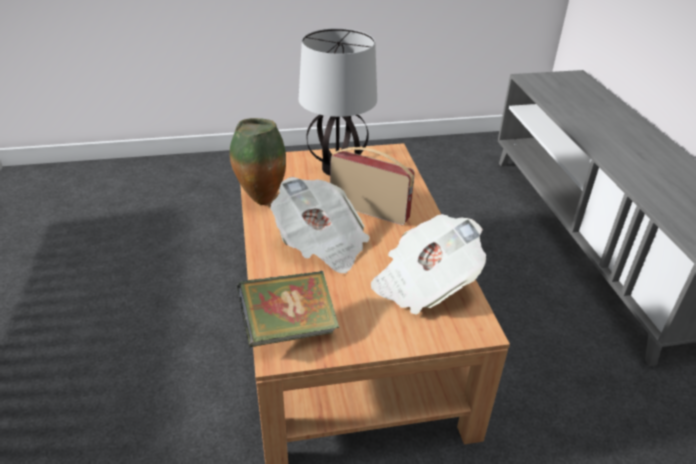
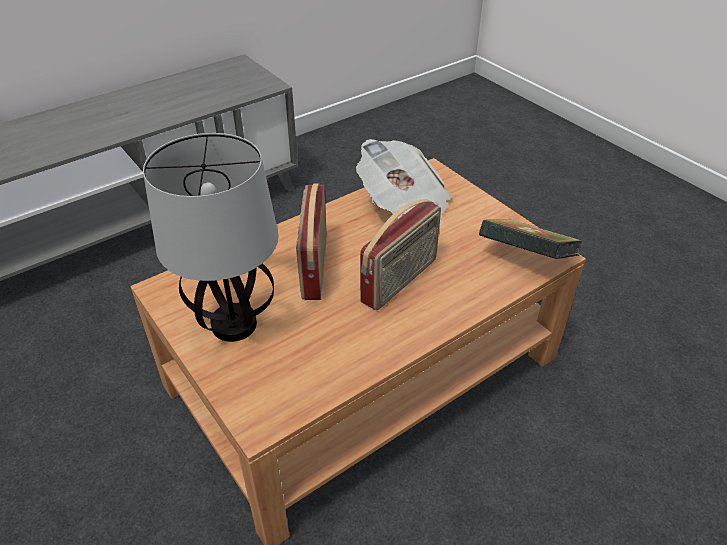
camera: 115 degrees left, 5 degrees up
vase [230,118,286,205] -> none
newspaper [271,177,370,273] -> radio [360,199,441,310]

